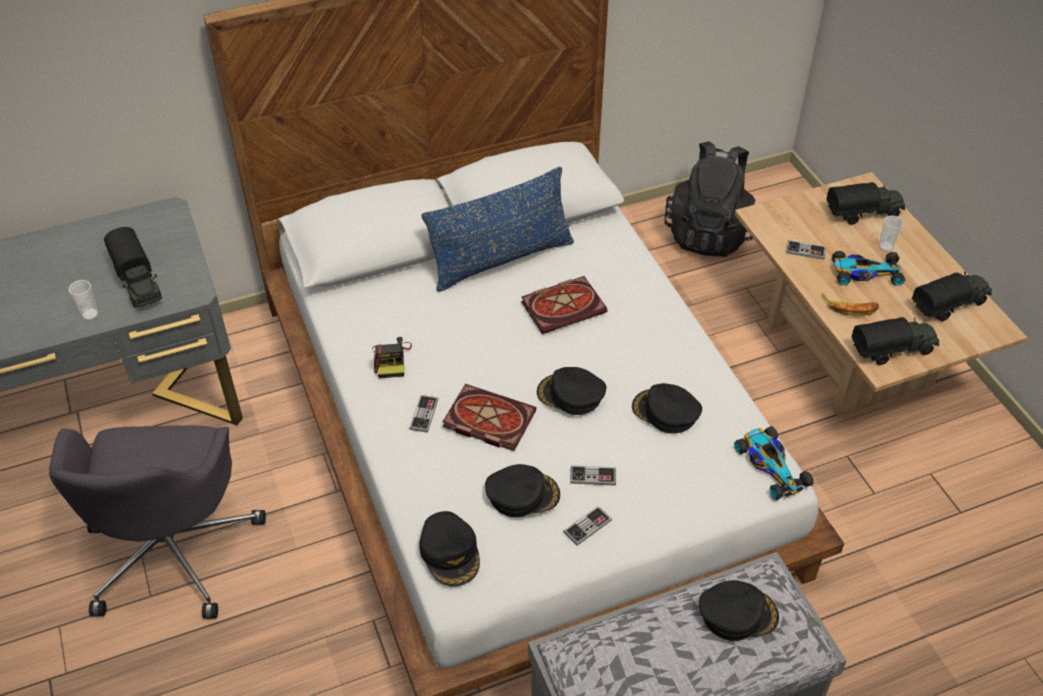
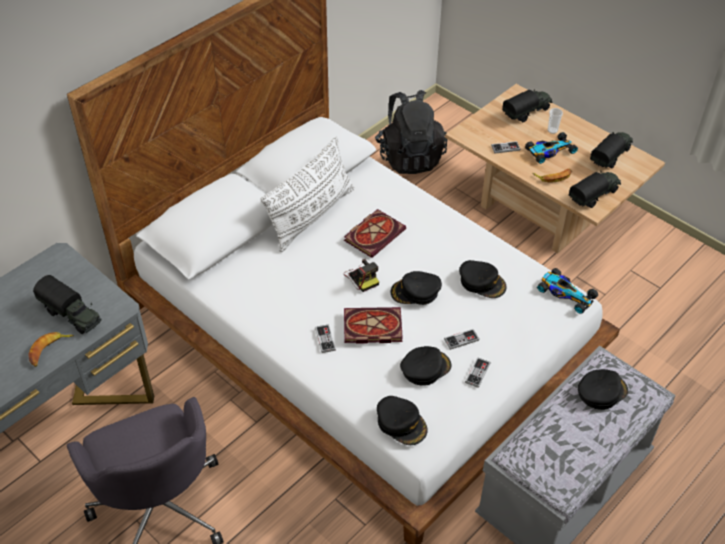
camera: 25 degrees left, 0 degrees up
cup [68,280,99,320] -> banana [29,332,74,367]
camera [372,337,412,378] -> camera moved to [344,259,379,292]
blue pillow [422,167,574,292] -> white pillow [261,136,354,252]
black cap [632,383,702,433] -> black cap turned 150 degrees counterclockwise [459,260,507,298]

